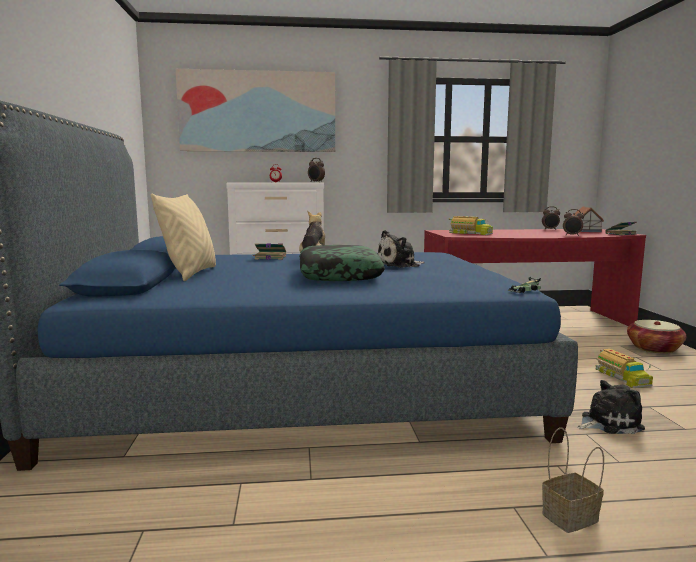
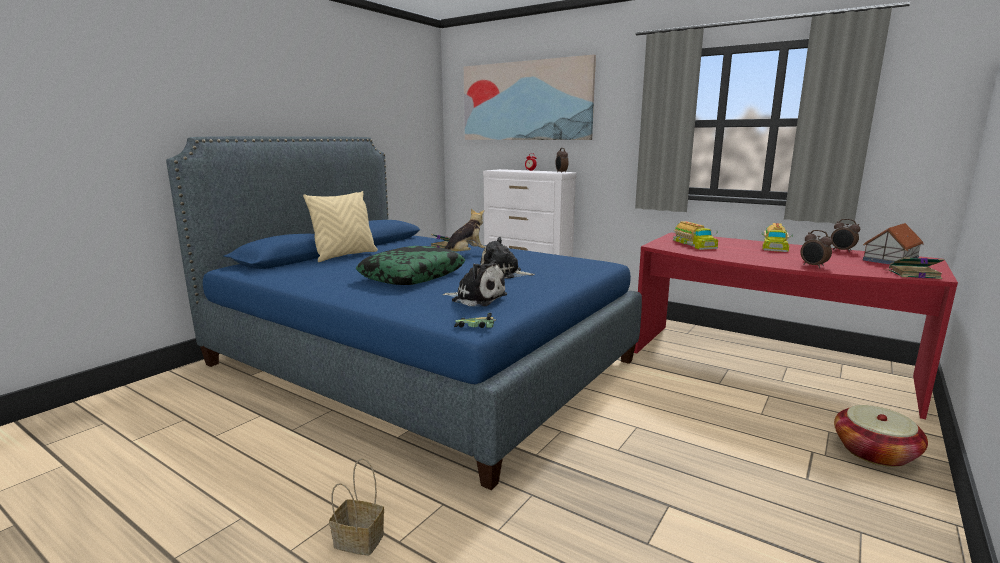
camera: 40 degrees right, 5 degrees up
plush toy [577,380,645,434] -> plush toy moved to [442,260,507,306]
toy truck [595,349,653,388] -> toy truck moved to [762,223,793,252]

